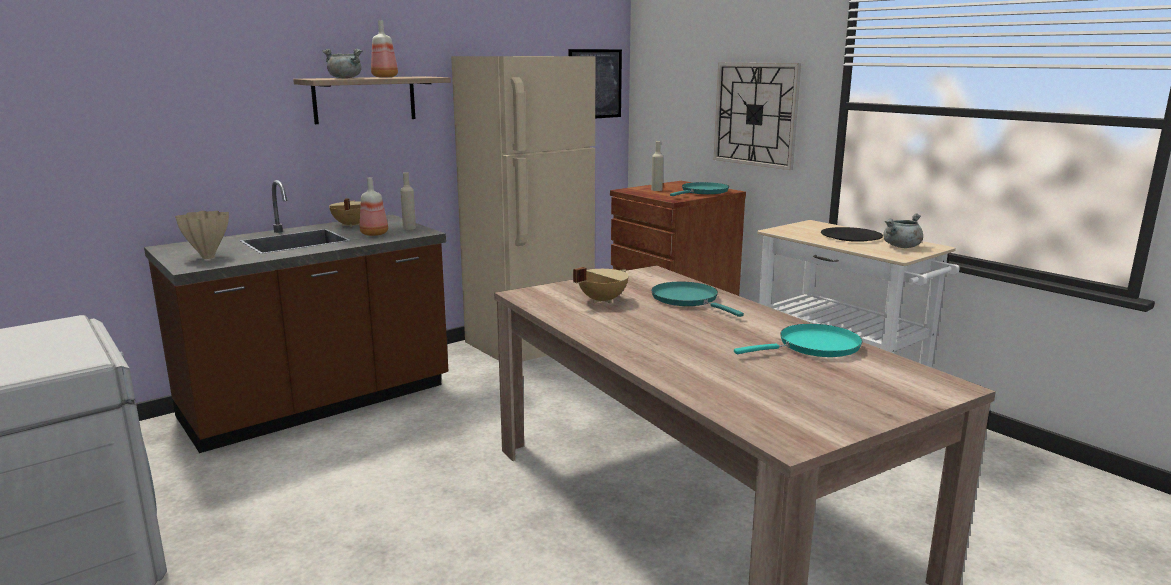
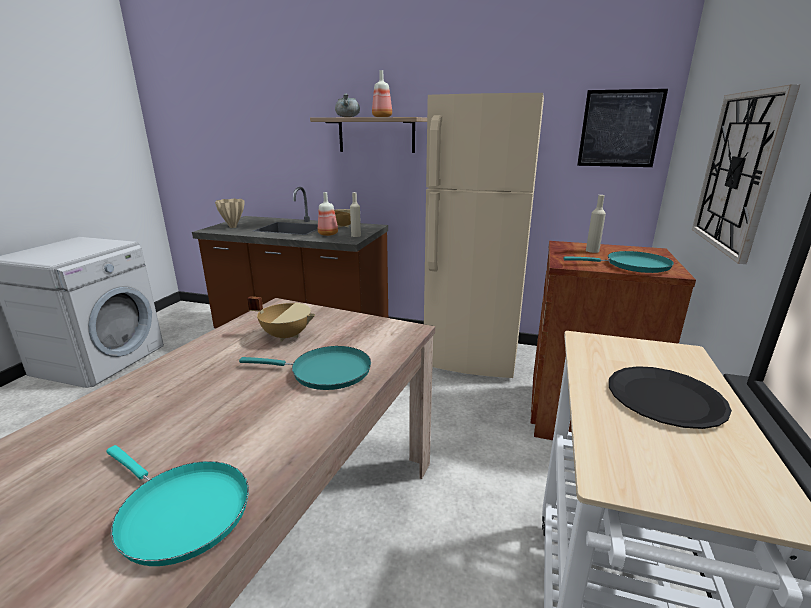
camera: 55 degrees right, 5 degrees up
turquoise frying pan [651,282,744,317] -> turquoise frying pan turned 75 degrees clockwise [239,346,371,390]
grey cooking pot [883,214,923,248] -> none

